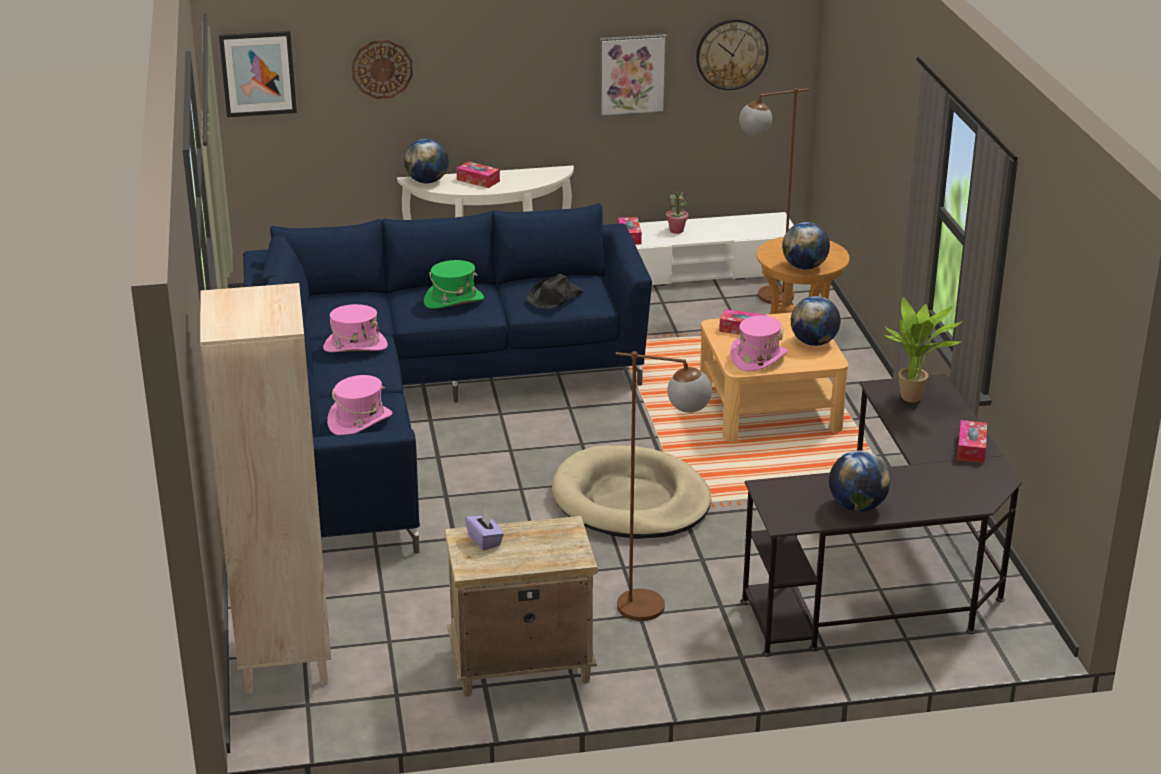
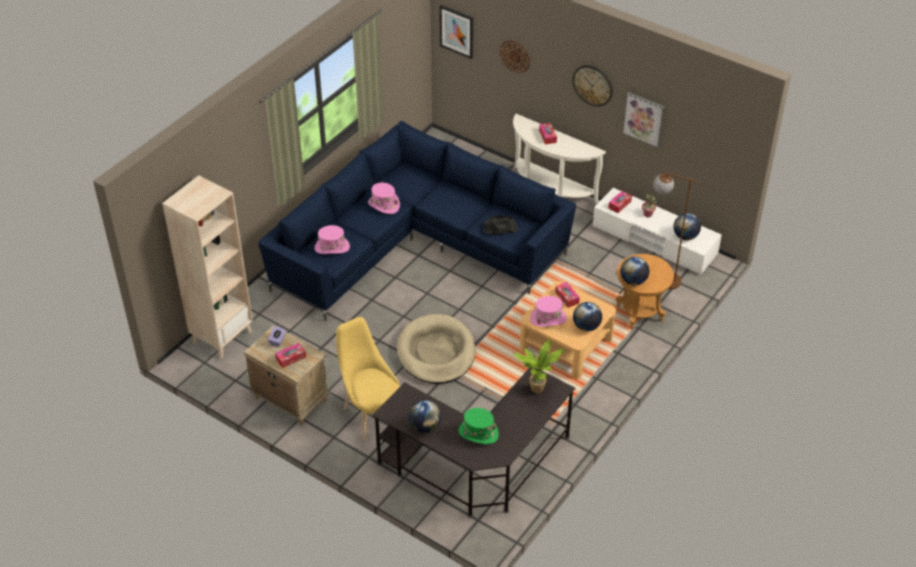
camera: 45 degrees right, 15 degrees up
globe [404,139,449,183] -> globe moved to [674,213,701,240]
green hat [424,260,484,309] -> green hat moved to [459,408,499,444]
brown floor lamp [616,351,712,621] -> yellow chair [336,317,400,440]
wall clock [696,19,769,90] -> wall clock moved to [572,65,613,106]
tissue box [957,420,987,463] -> tissue box moved to [275,343,306,368]

